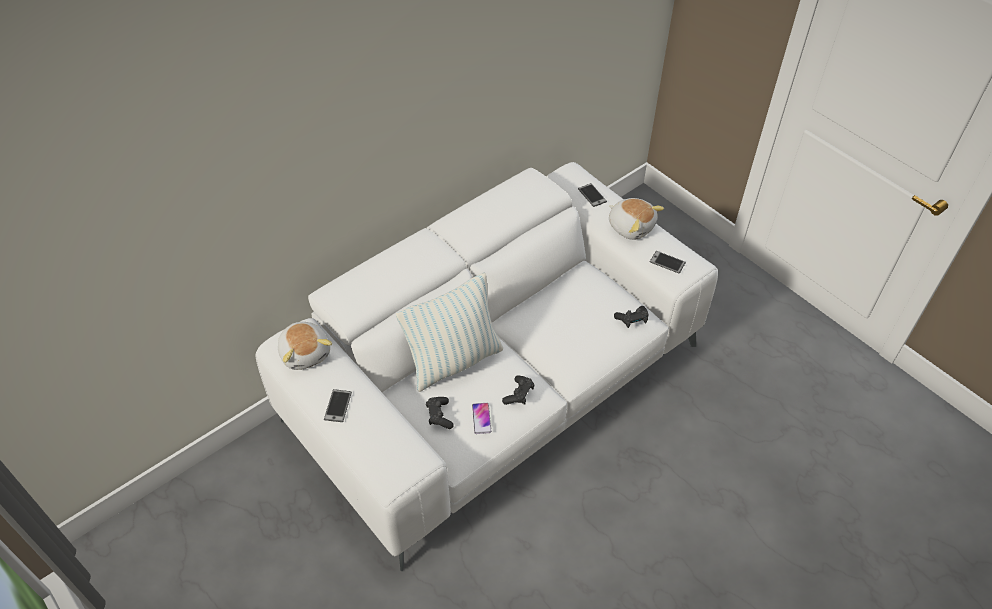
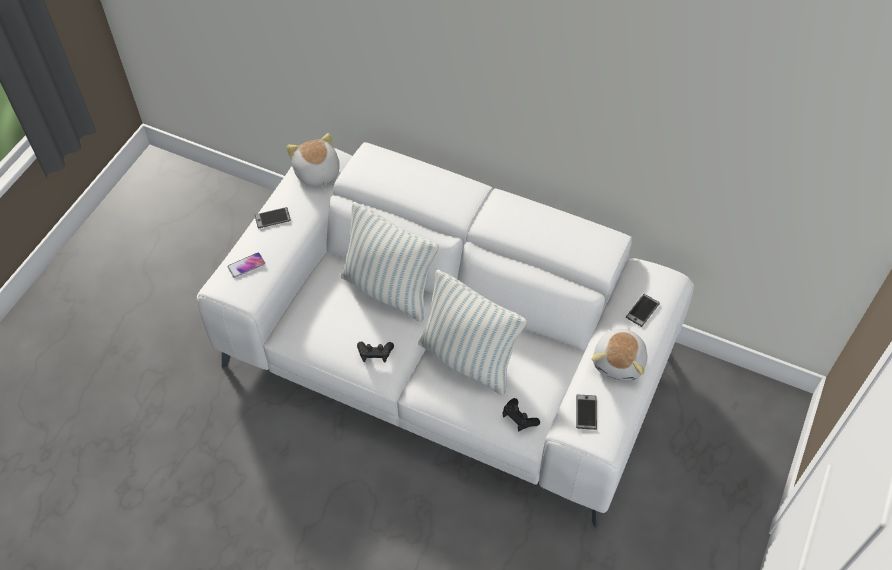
camera: 65 degrees right, 5 degrees up
plush toy [278,322,332,370] -> plush toy turned 120 degrees clockwise [287,133,340,188]
black game controller [426,397,454,429] -> none
phone [472,403,491,434] -> phone moved to [228,252,265,278]
none -> pillow [418,269,527,396]

